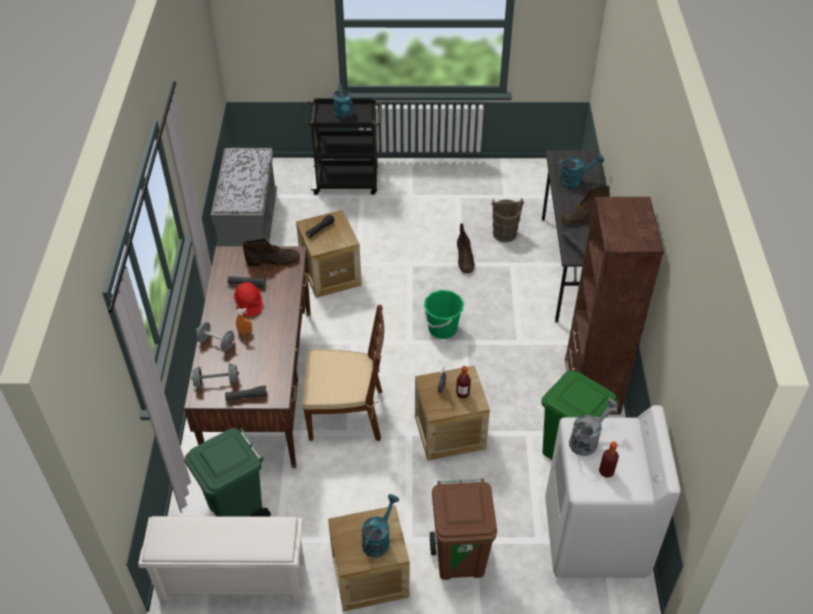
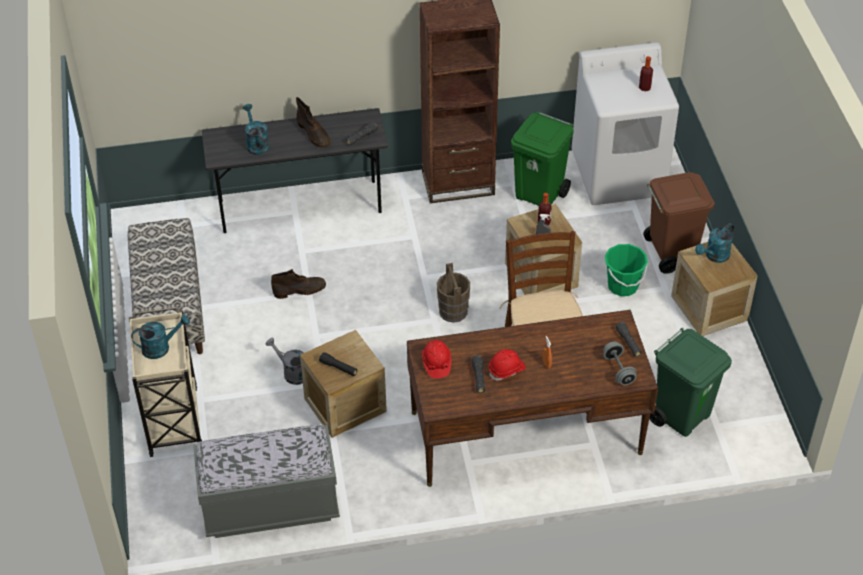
camera: 100 degrees left, 0 degrees up
white shoe rack [138,516,305,604] -> none
grey dumbbell [196,322,235,351] -> none
brown boot [243,237,300,267] -> red hard hat [422,340,451,378]
black cart [305,98,382,195] -> beige cart [129,307,202,457]
turquoise watering can [362,494,399,557] -> turquoise watering can turned 60 degrees counterclockwise [695,223,734,263]
green bucket [424,290,464,339] -> green bucket moved to [605,244,648,296]
brown bucket [492,198,524,242] -> brown bucket moved to [437,263,470,323]
grey watering can [569,398,618,456] -> grey watering can moved to [266,337,304,385]
none -> bench [128,218,205,354]

